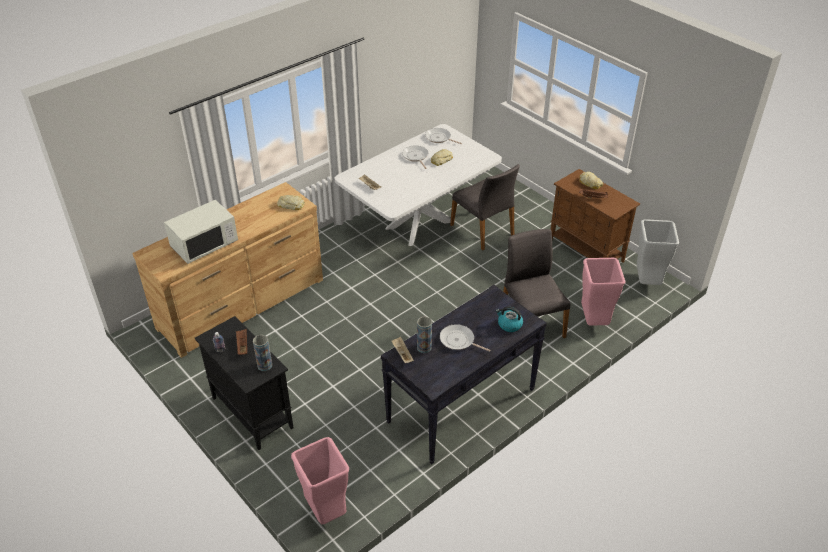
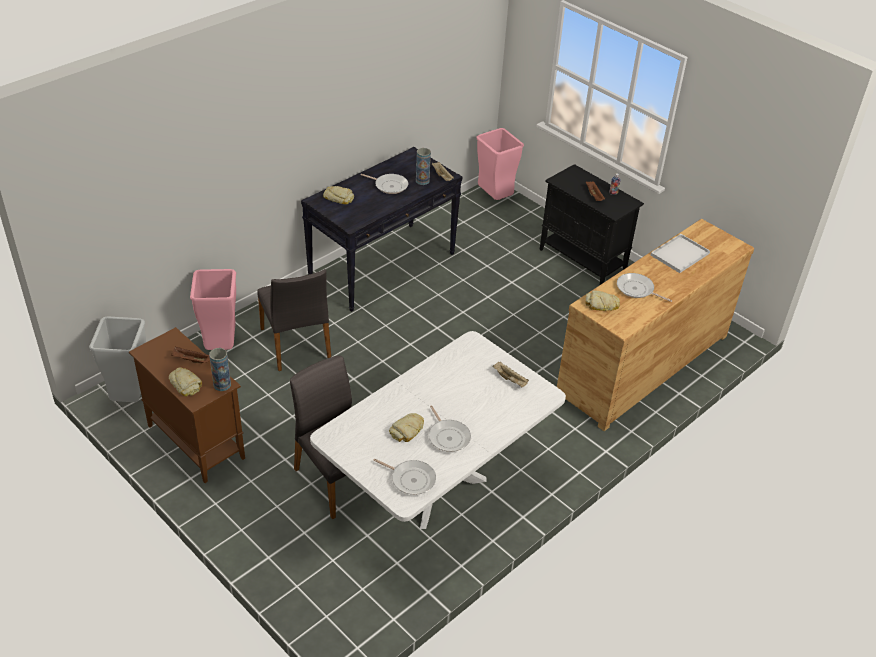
camera: 175 degrees right, 0 degrees up
white microwave [164,200,238,264] -> white tray [651,234,710,273]
vase [253,335,272,371] -> vase moved to [209,348,231,391]
kettle [496,307,523,332] -> bread [323,186,354,204]
none -> frying pan [617,273,672,302]

